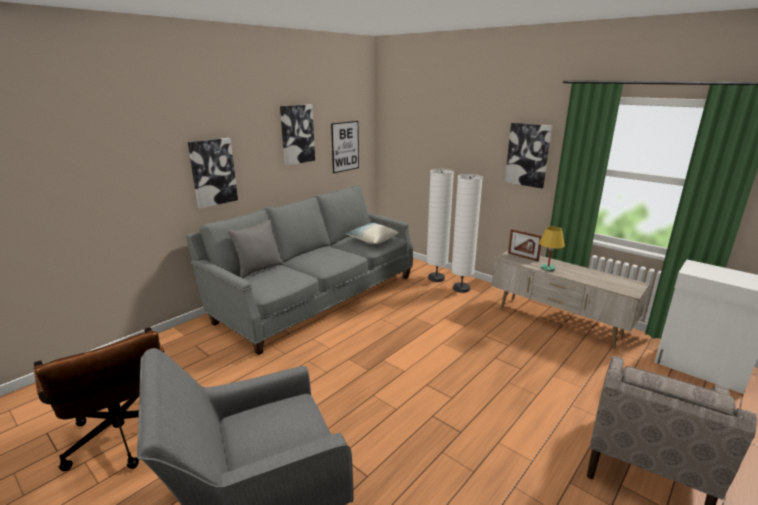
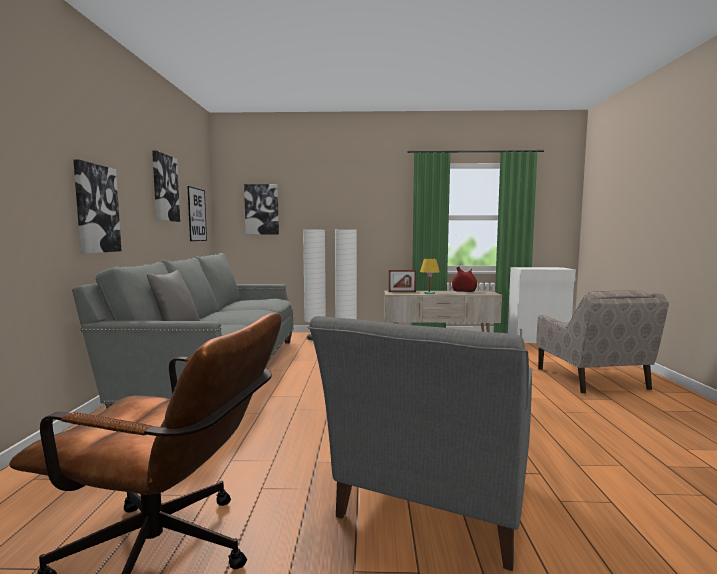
camera: 40 degrees left, 15 degrees down
pillow [345,223,399,244] -> none
picture [505,123,552,188] -> picture moved to [244,184,279,234]
none -> red vase [452,266,477,292]

